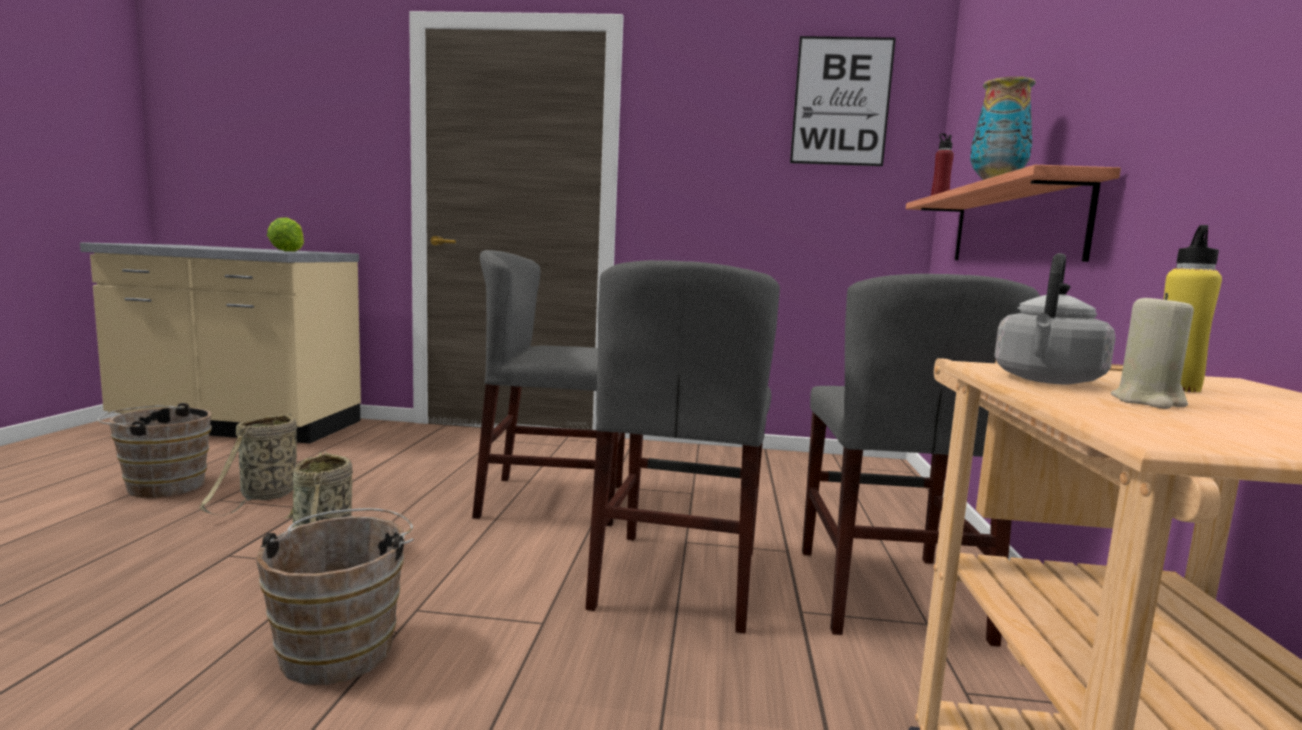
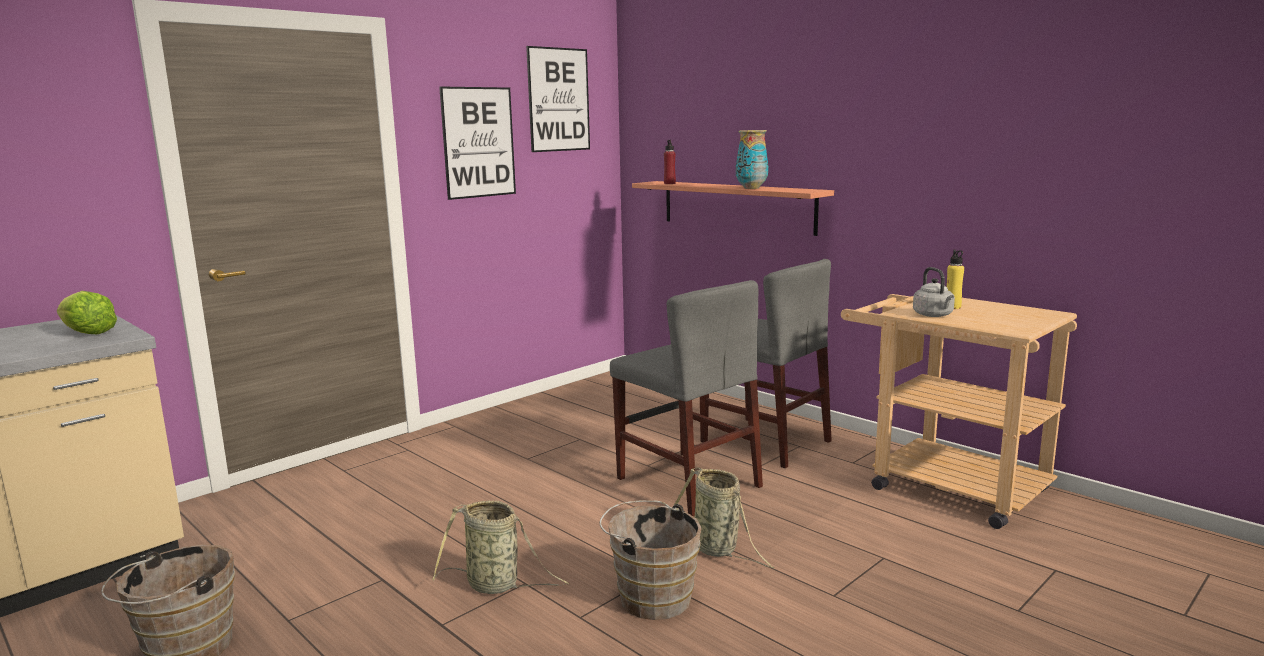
camera: 50 degrees left, 5 degrees up
basket [199,413,297,516] -> basket moved to [674,467,775,568]
grey chair [472,250,625,526] -> none
beige candle [1111,293,1194,409] -> none
none -> picture [439,86,516,200]

